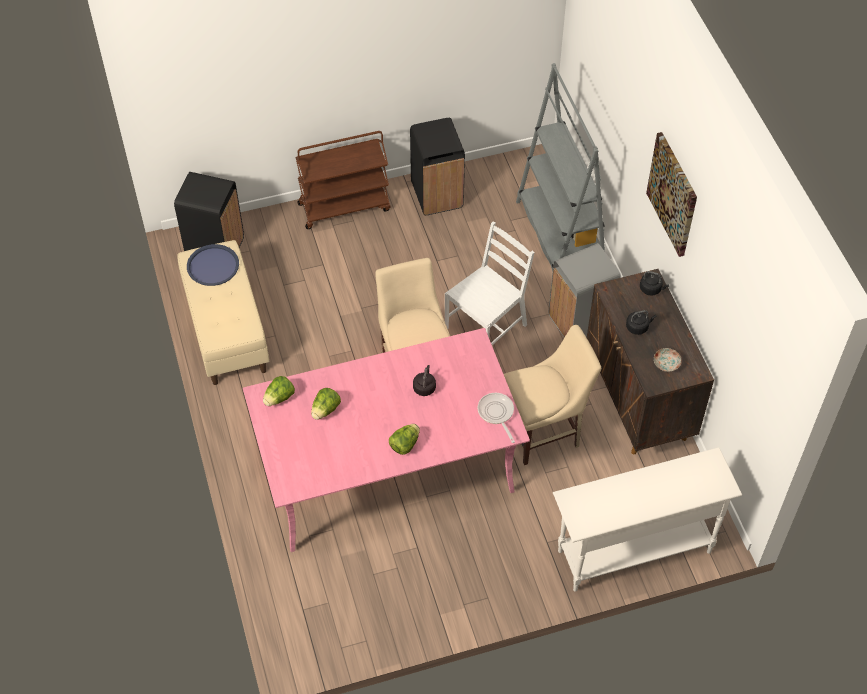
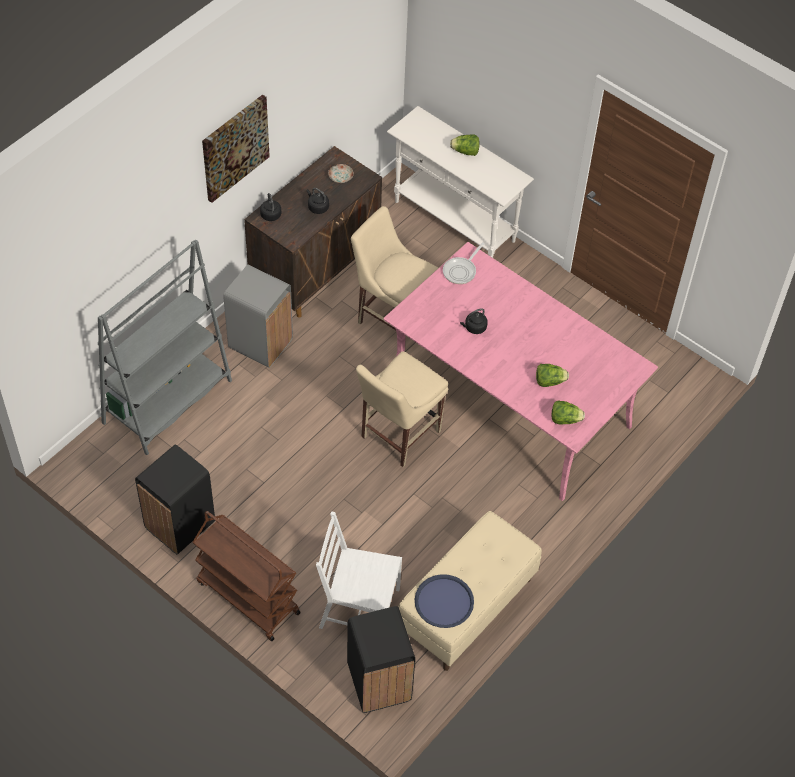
camera: 125 degrees left, 0 degrees up
lettuce [389,424,420,455] -> lettuce moved to [450,134,480,156]
white chair [445,221,535,345] -> white chair moved to [316,511,402,629]

